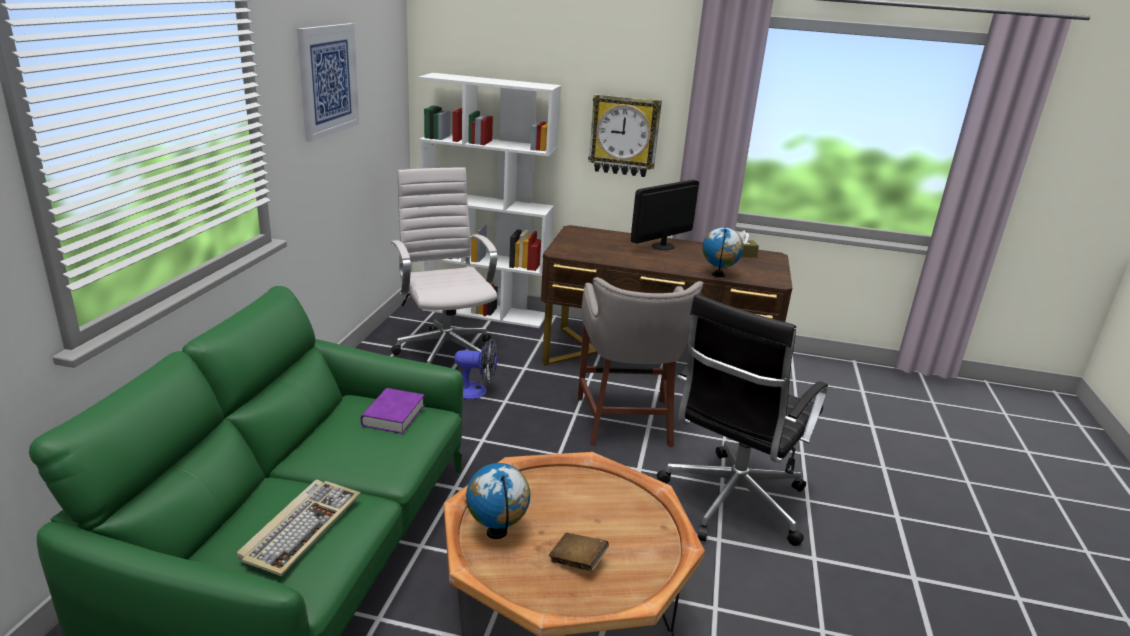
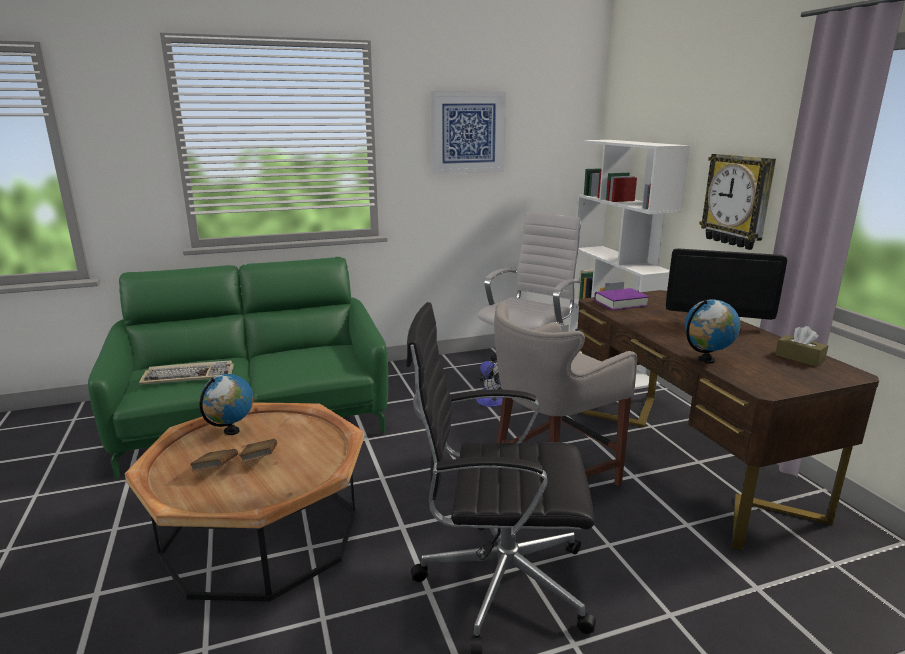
camera: 60 degrees right, 5 degrees down
purple book [361,388,425,434] -> purple book moved to [594,288,650,310]
none -> brown book [239,439,277,462]

